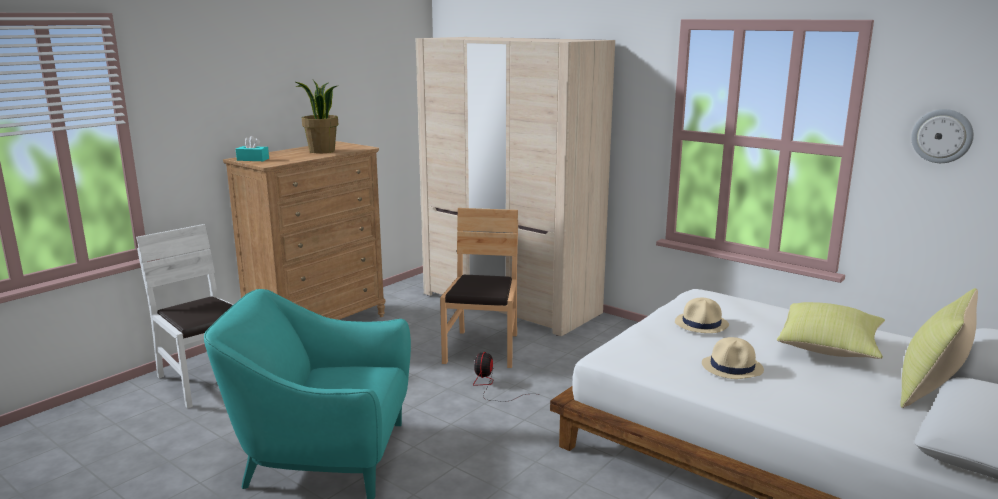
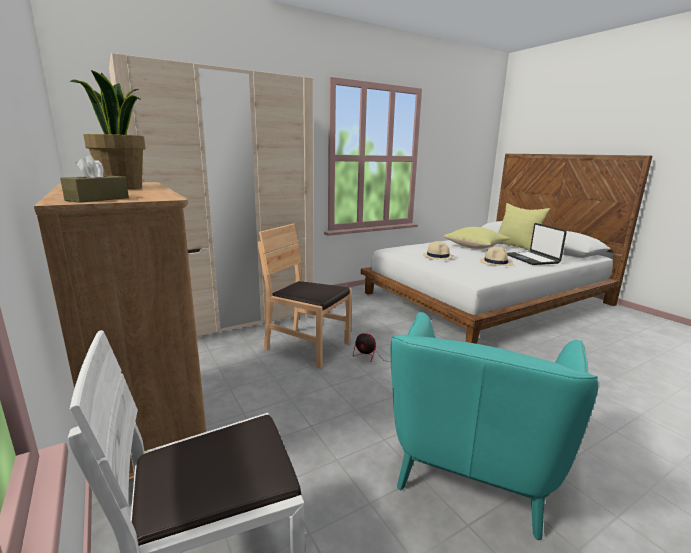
camera: 70 degrees left, 0 degrees up
turquoise tissue box [236,136,269,161] -> brown tissue box [60,155,129,203]
wall clock [911,109,974,163] -> none
none -> laptop [507,223,567,265]

